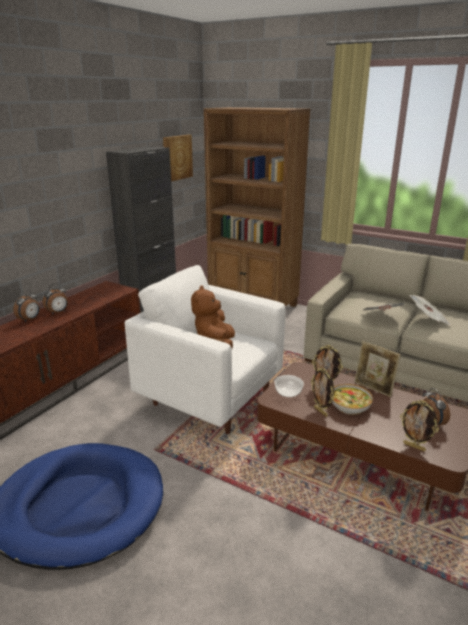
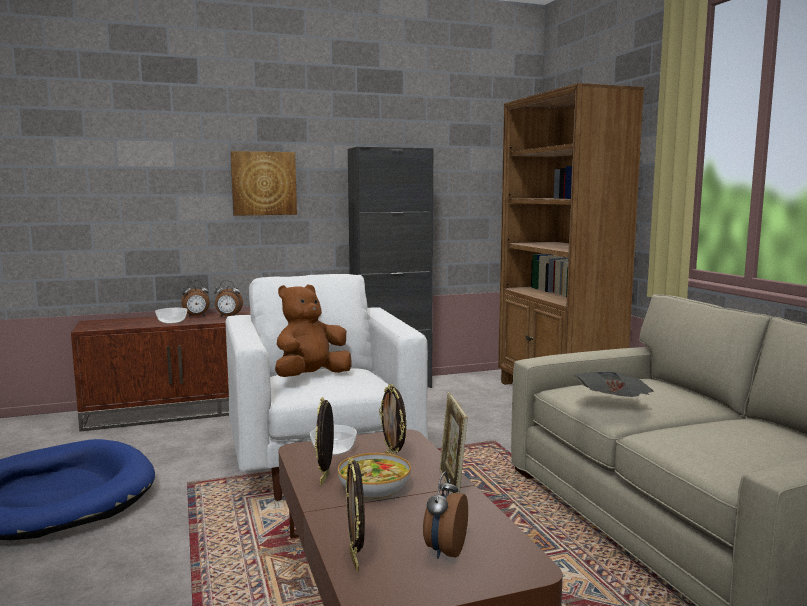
camera: 40 degrees right, 15 degrees down
picture [163,135,193,182] -> picture moved to [230,151,297,216]
newspaper [409,295,451,325] -> none
none -> bowl [155,308,187,324]

